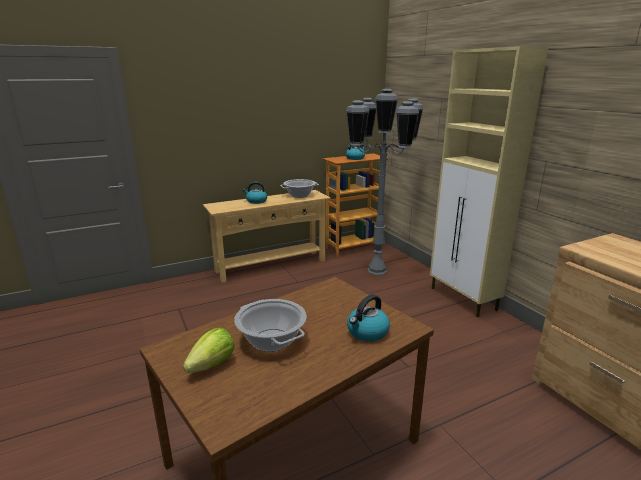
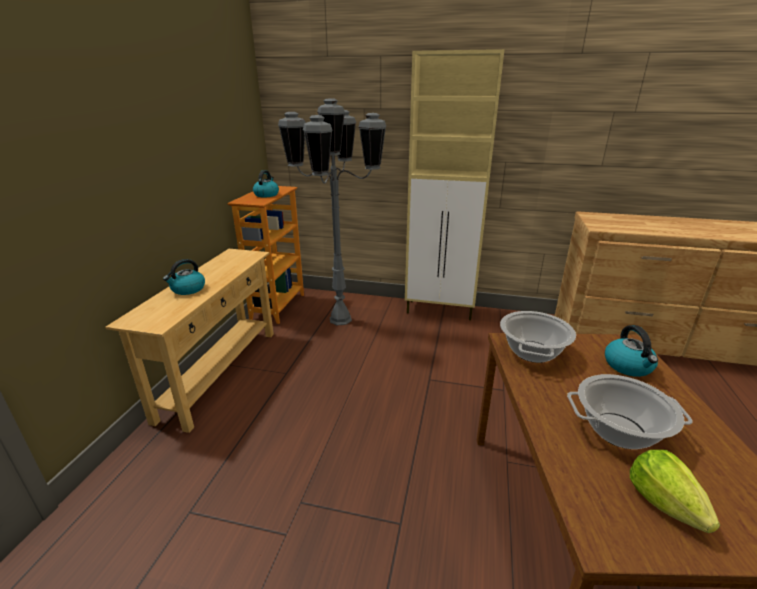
camera: 50 degrees left, 5 degrees up
cooking pot [280,179,319,198] -> cooking pot moved to [500,311,576,363]

